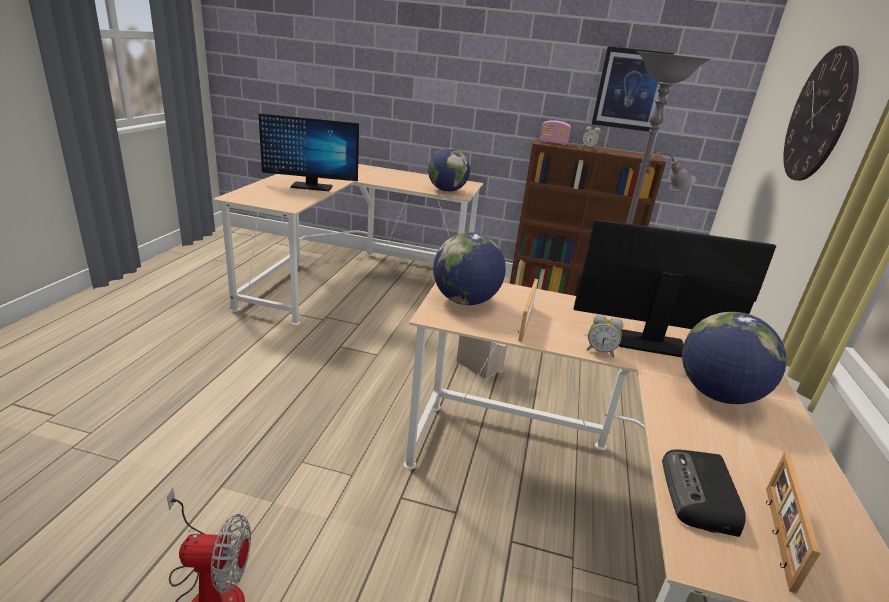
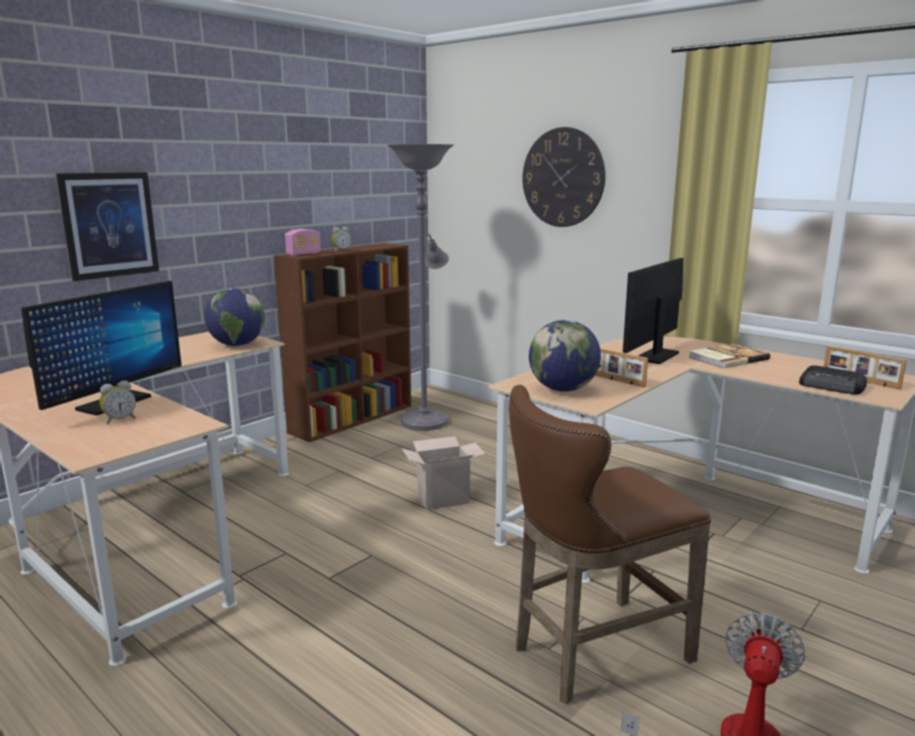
camera: 60 degrees left, 10 degrees down
alarm clock [587,314,623,357] -> alarm clock moved to [99,380,136,424]
picture [592,46,674,132] -> picture moved to [56,172,159,281]
globe [682,312,786,404] -> book [689,343,770,368]
none -> brown stool [509,385,711,705]

